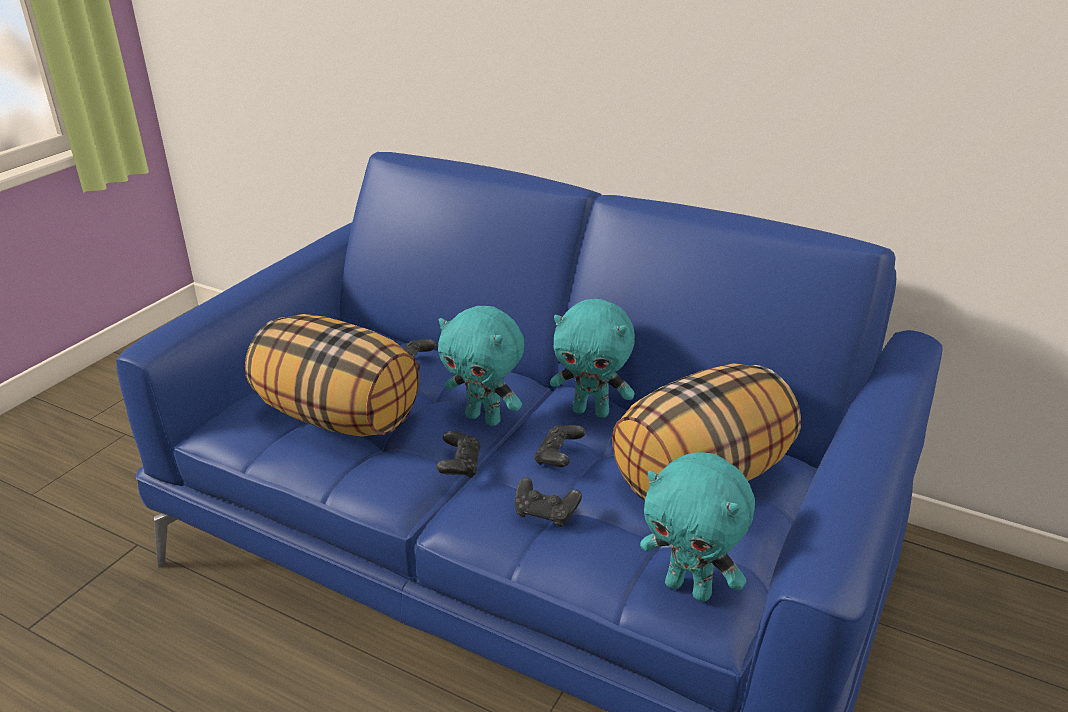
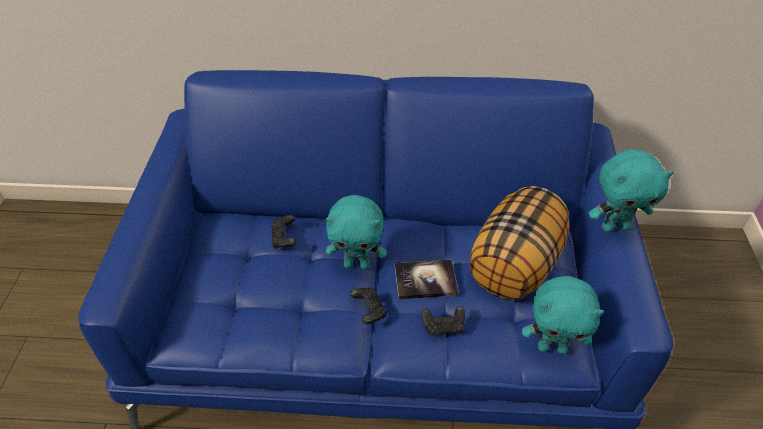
camera: 25 degrees left, 15 degrees up
pillow [245,314,419,437] -> none
black game controller [534,425,586,467] -> book [395,260,459,299]
turquoise plush toy [550,299,635,418] -> turquoise plush toy moved to [589,149,674,232]

